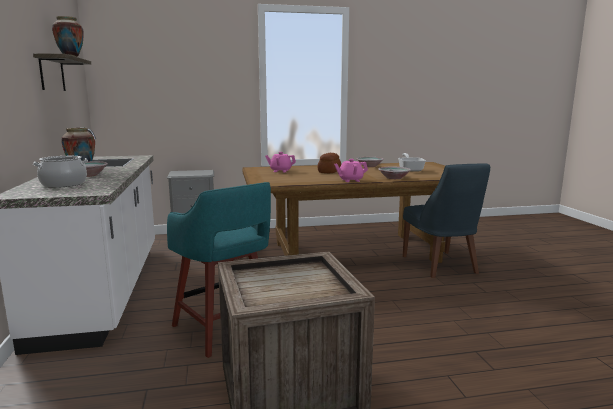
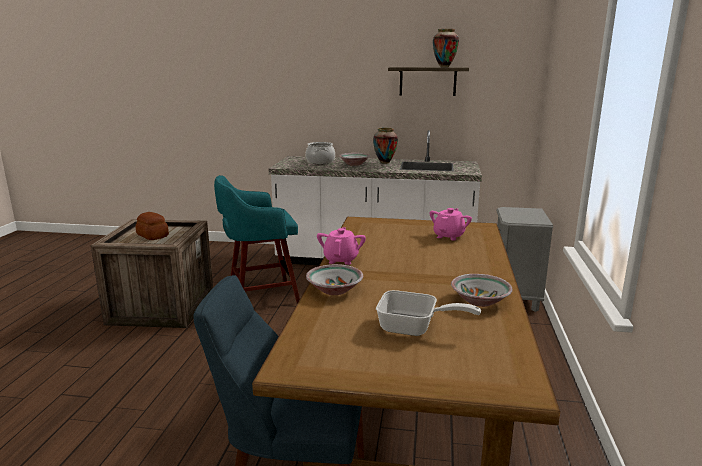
camera: 110 degrees right, 5 degrees up
bread [318,153,341,173] -> bread moved to [135,212,169,240]

